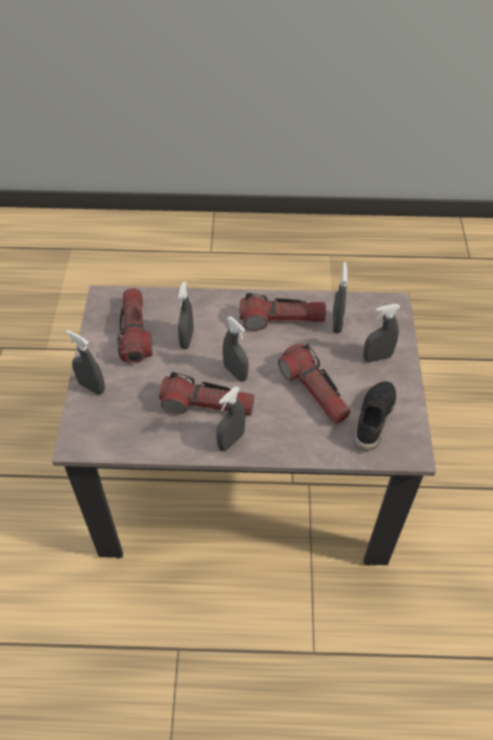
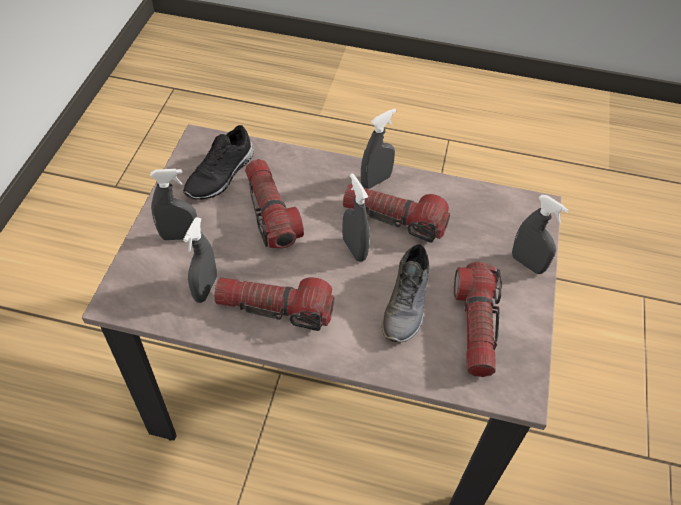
camera: 170 degrees left, 0 degrees up
grey spray bottle [178,282,194,349] -> grey shoe [382,244,429,343]

